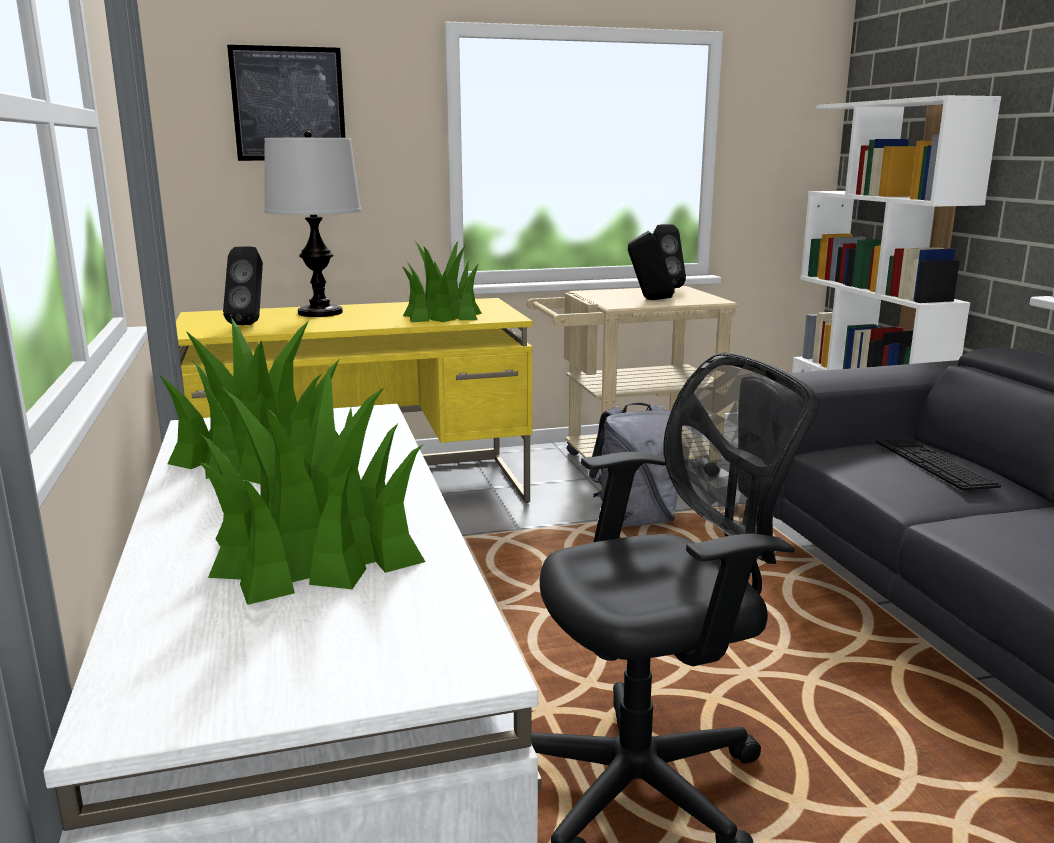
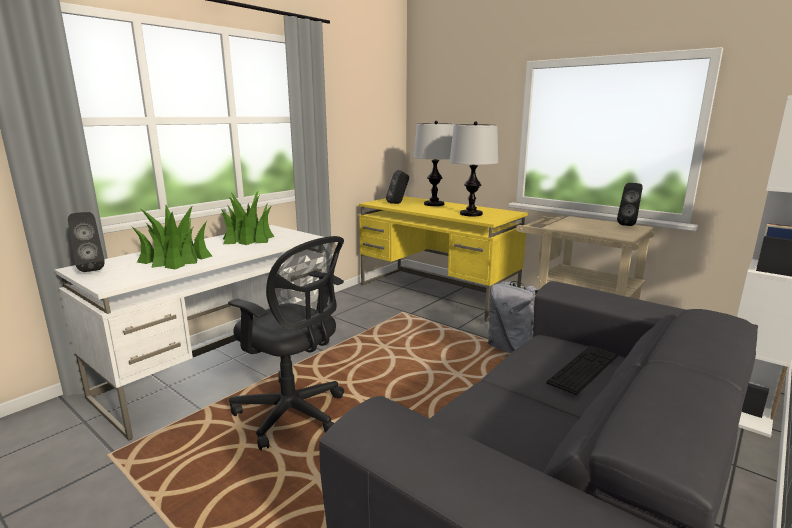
camera: 55 degrees right, 0 degrees up
picture [227,45,345,161] -> none
potted plant [402,240,482,322] -> table lamp [449,121,498,216]
black speaker [628,231,675,300] -> black speaker moved to [68,212,105,272]

